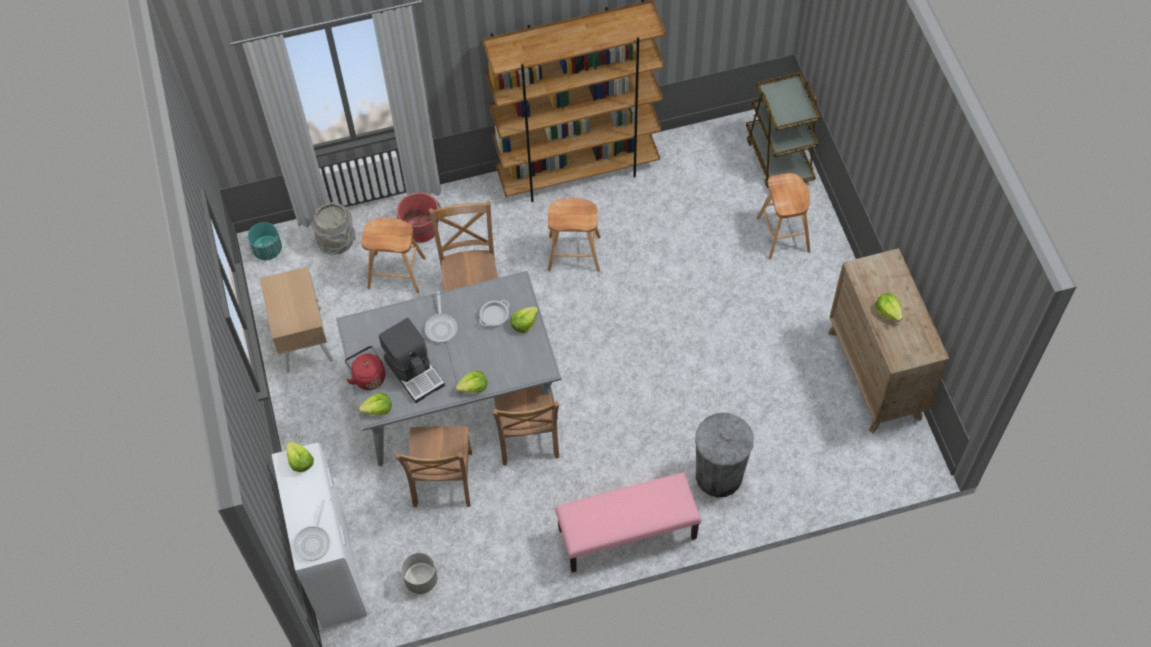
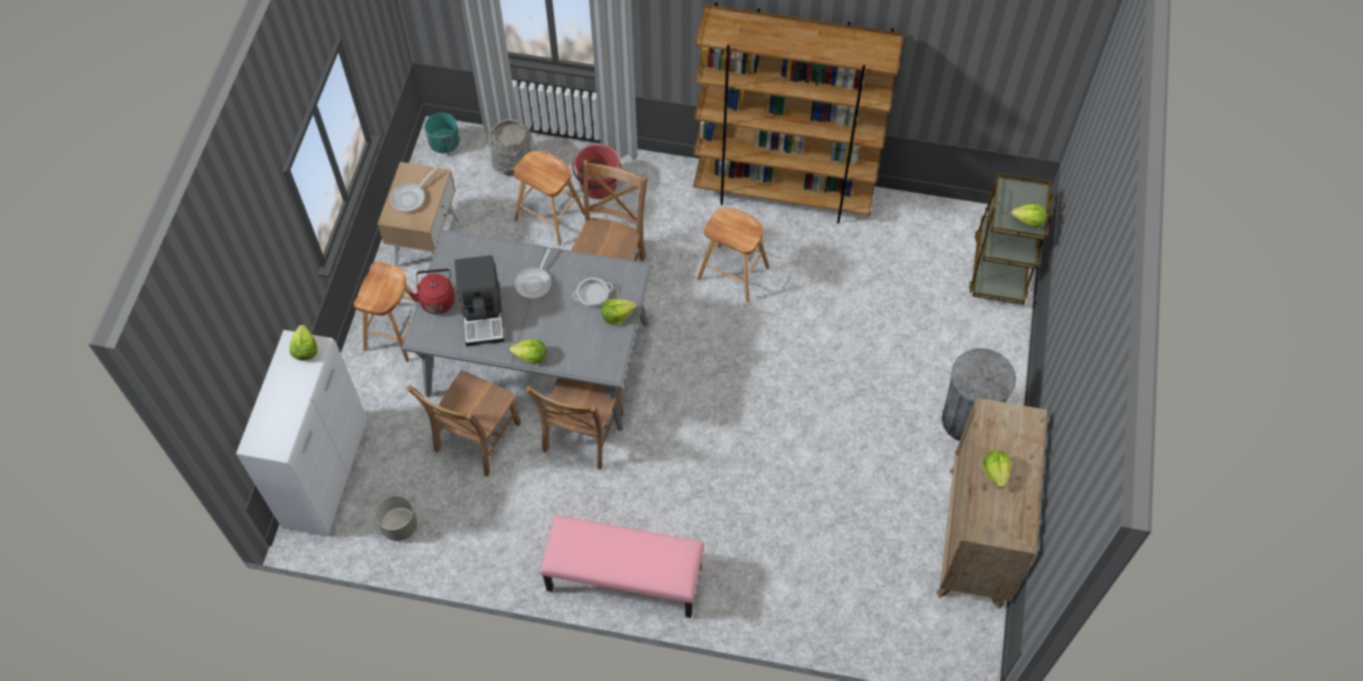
camera: 25 degrees right, 0 degrees up
frying pan [293,500,330,561] -> frying pan moved to [390,167,437,212]
lettuce [359,393,392,415] -> lettuce moved to [1011,204,1047,228]
grey trash can [695,413,754,497] -> grey trash can moved to [942,348,1016,441]
brown stool [757,173,811,260] -> brown stool moved to [354,262,417,362]

